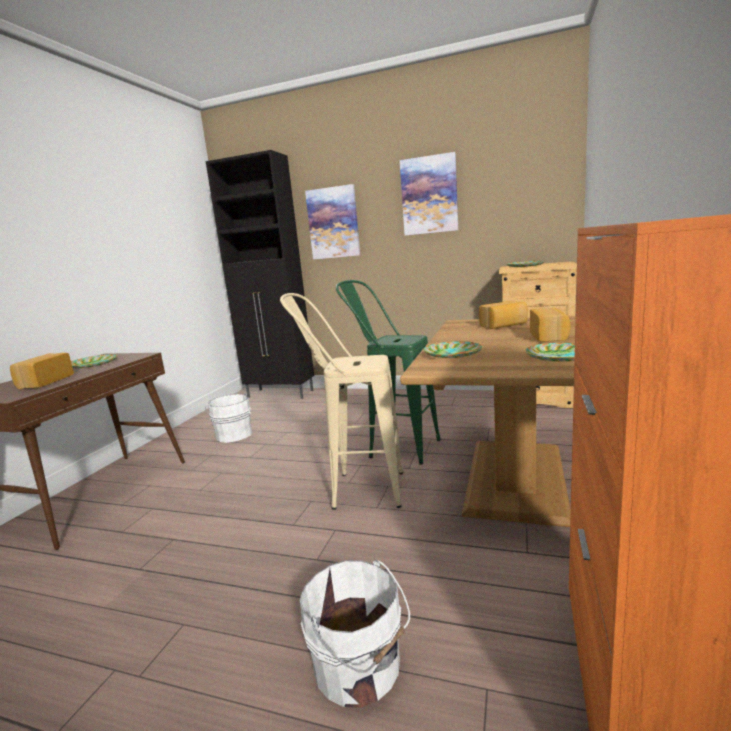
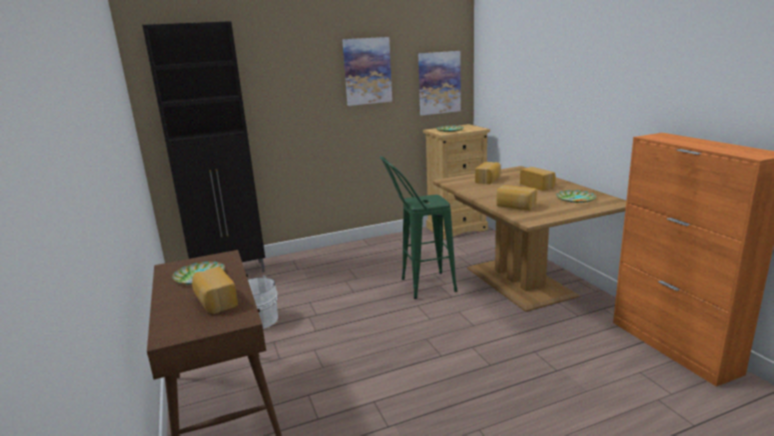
camera: 40 degrees left, 5 degrees up
beige stool [280,293,403,510] -> none
white bucket [300,560,410,708] -> none
picture [305,184,360,259] -> picture moved to [418,51,461,115]
plate [423,341,482,358] -> bread [496,185,537,210]

